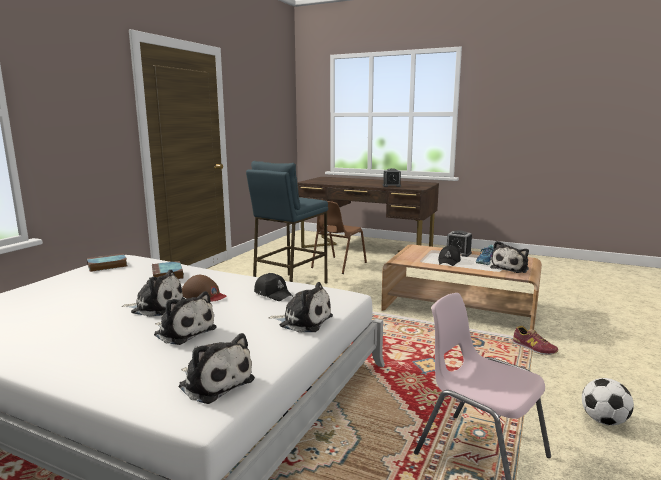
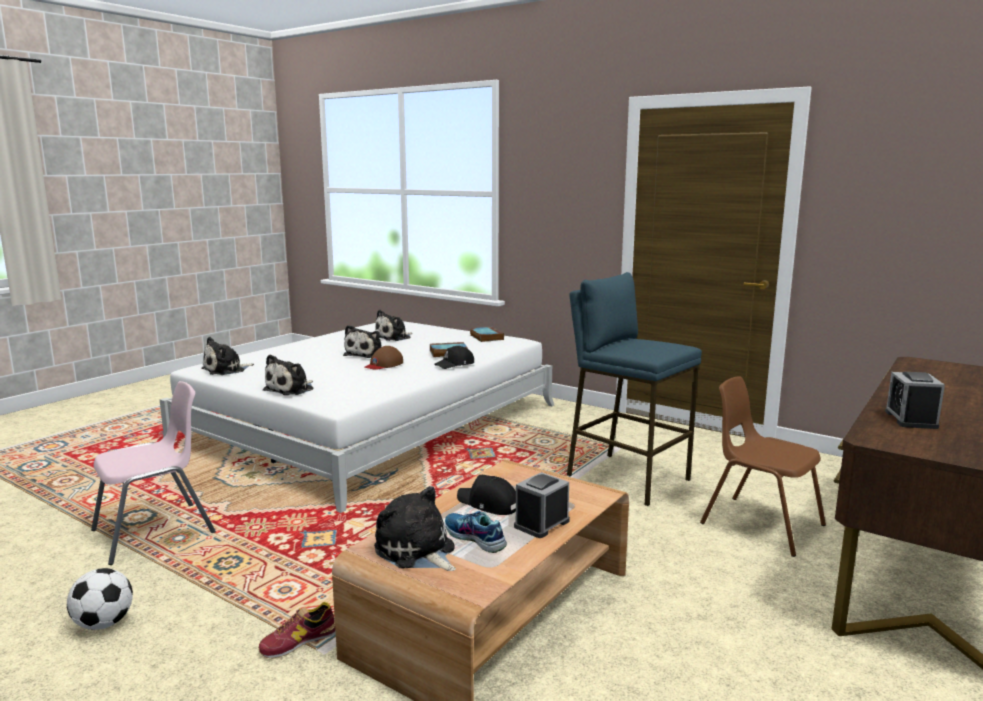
camera: 100 degrees right, 0 degrees up
plush toy [154,291,217,345] -> plush toy moved to [375,310,413,341]
black cap [254,273,293,301] -> black cap moved to [434,345,474,369]

